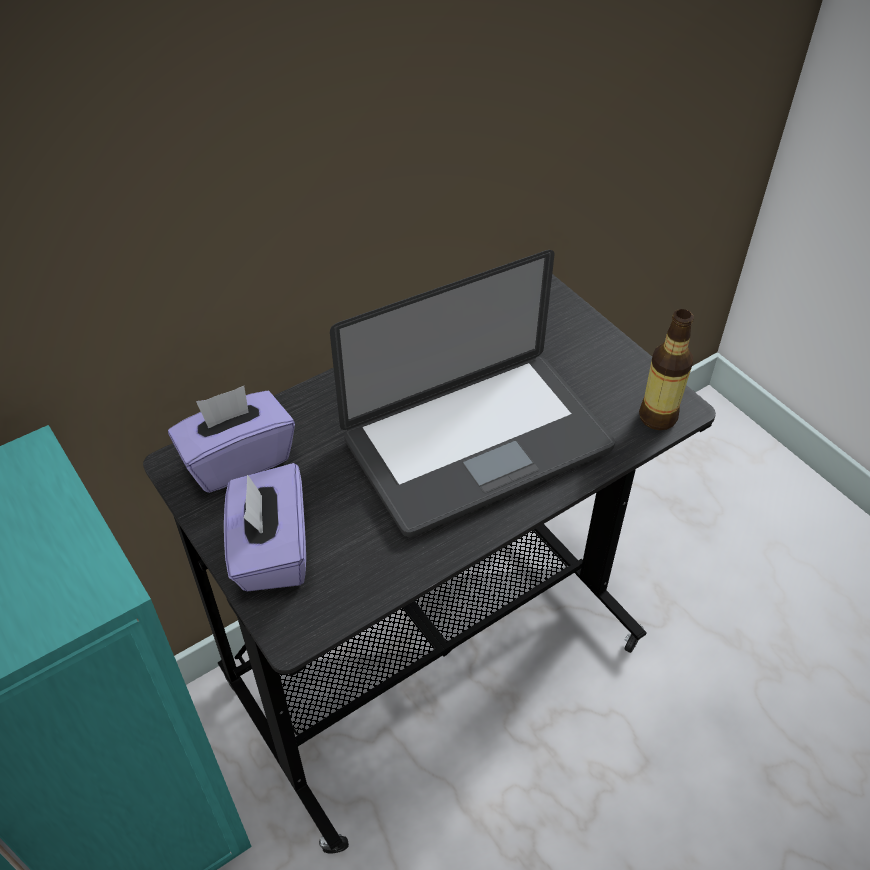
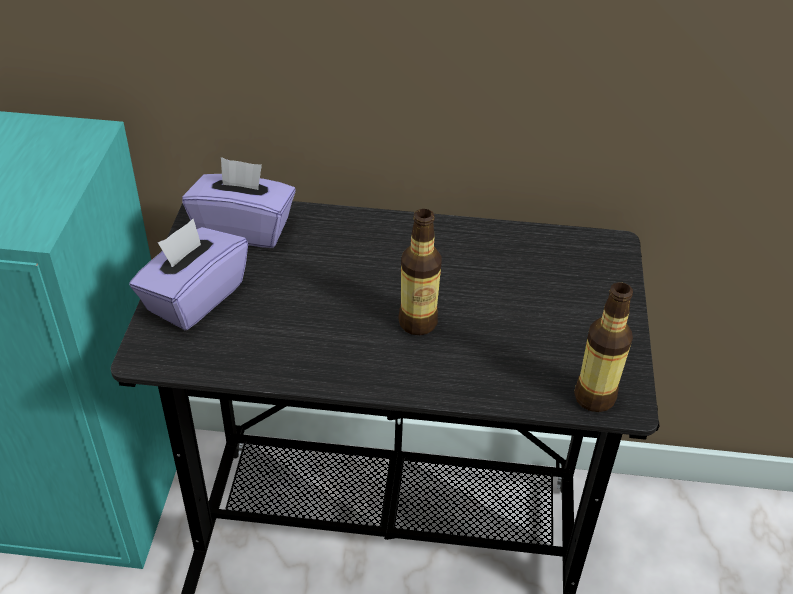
camera: 40 degrees right, 5 degrees down
laptop [330,250,615,537] -> bottle [398,209,442,335]

